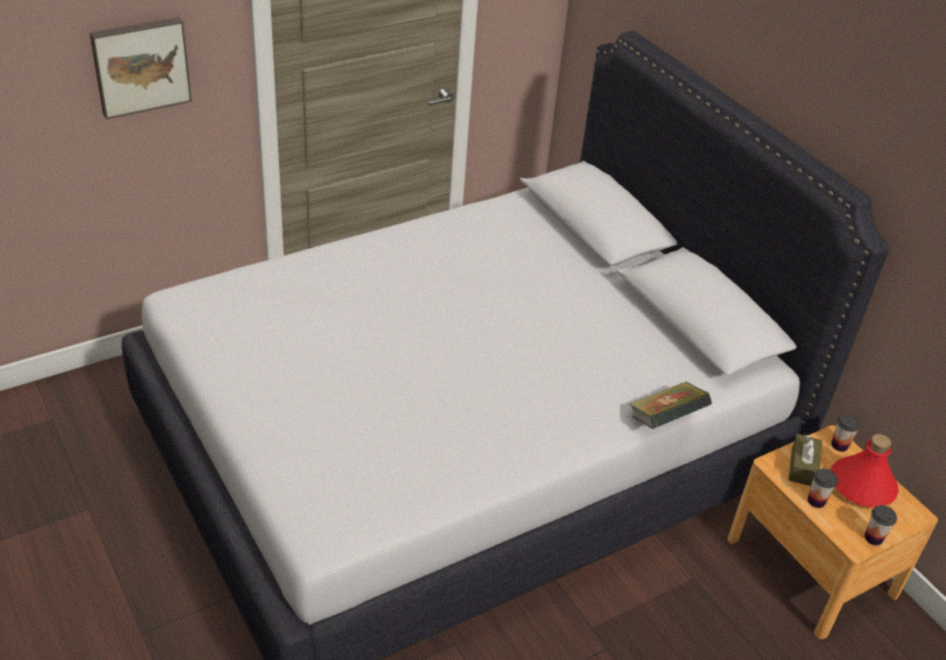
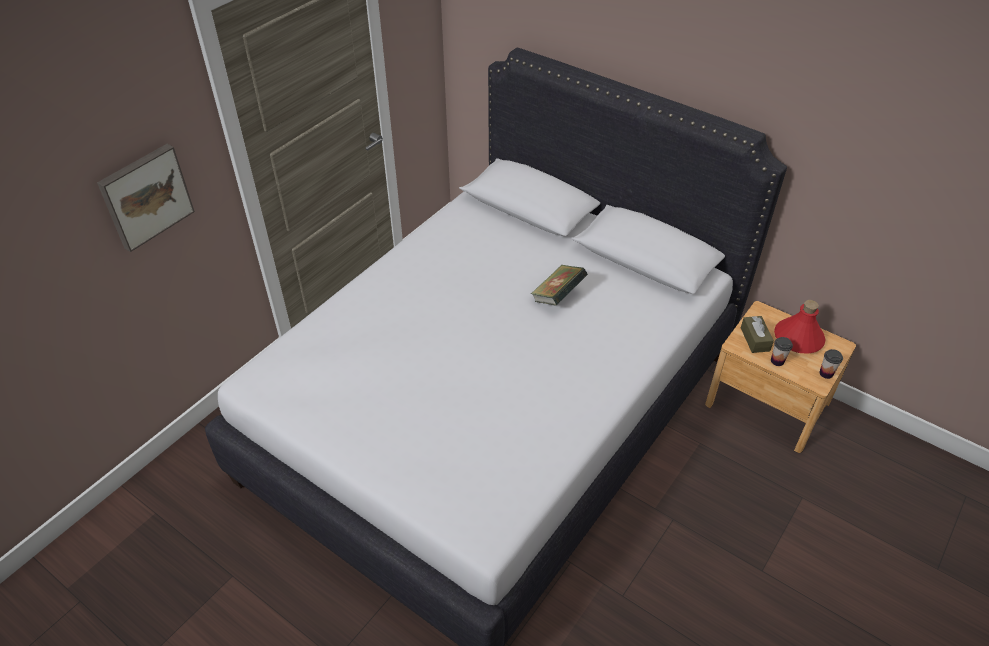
camera: 20 degrees left, 5 degrees up
book [629,382,712,429] -> book moved to [531,265,588,306]
cup [831,414,860,452] -> none

